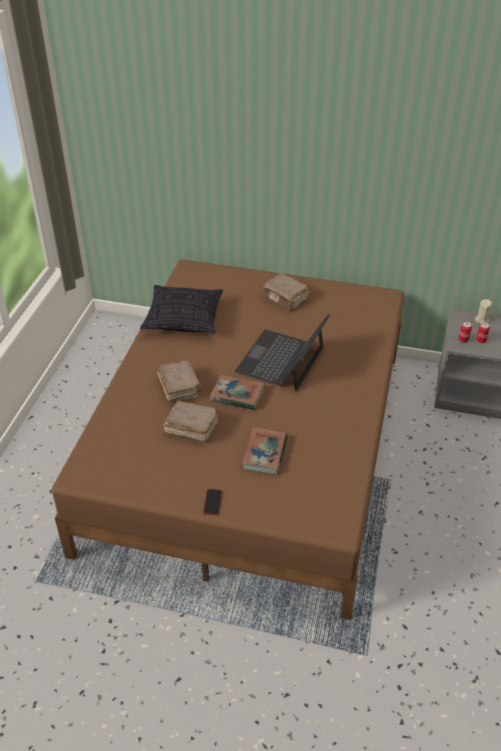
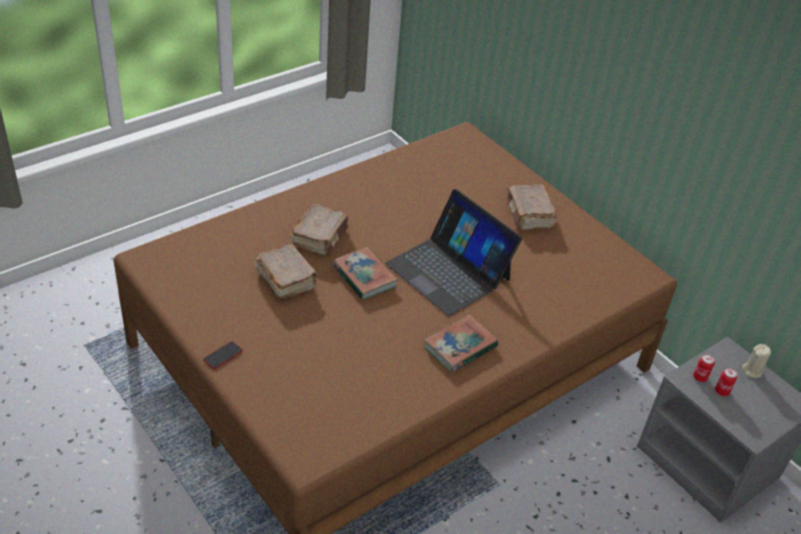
camera: 35 degrees right, 0 degrees up
pillow [140,285,223,334] -> none
laptop [235,314,330,391] -> laptop turned 105 degrees counterclockwise [385,189,522,316]
book [242,427,288,474] -> book moved to [424,314,498,373]

